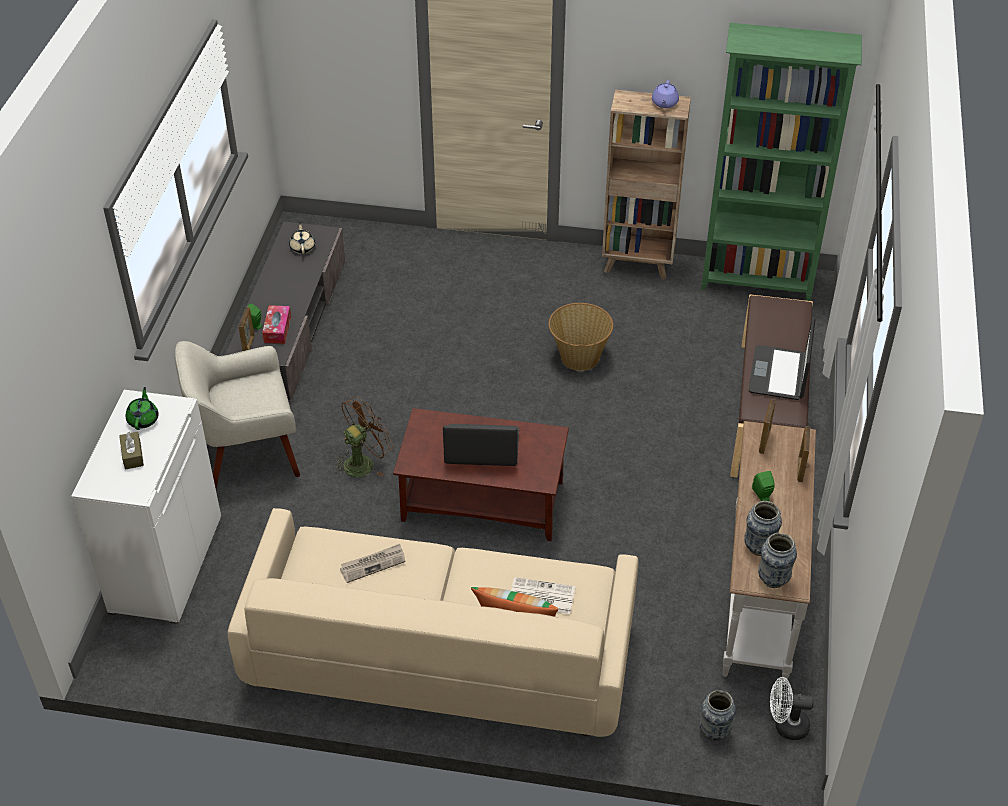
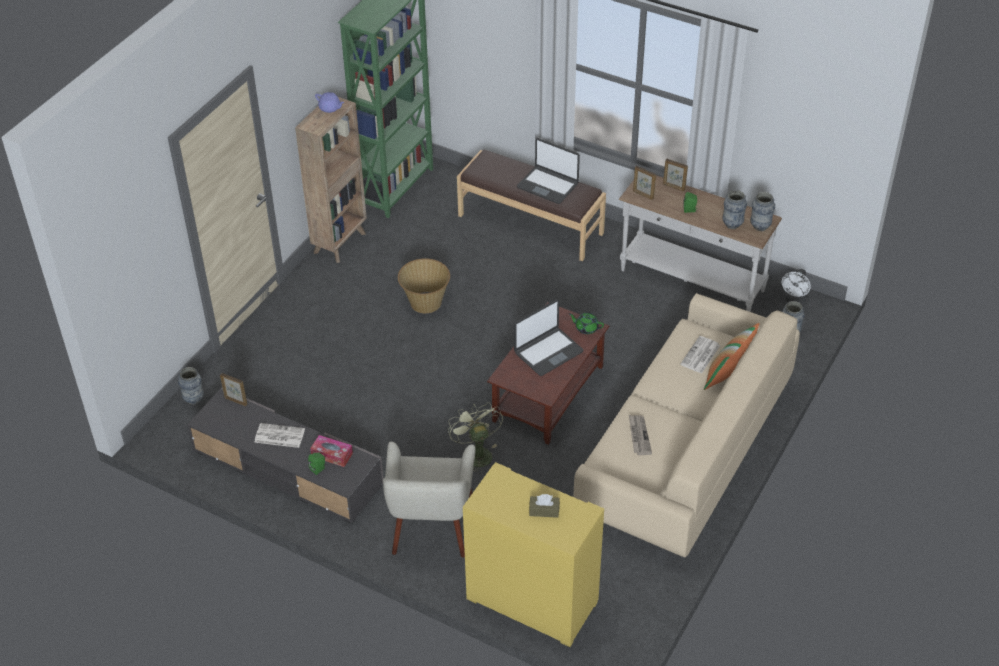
camera: 70 degrees left, 0 degrees up
white cabinet [71,390,221,624] -> yellow cabinet [463,462,604,647]
green teapot [126,387,159,430] -> green teapot moved to [569,313,604,334]
picture frame [239,307,254,351] -> picture frame moved to [220,373,247,406]
beige teapot [289,222,315,254] -> none
brown fan [334,396,393,477] -> green fan [448,402,503,474]
laptop [443,424,519,466] -> laptop turned 150 degrees counterclockwise [514,299,584,376]
none -> vase [178,367,204,405]
none -> newspaper [254,423,305,448]

